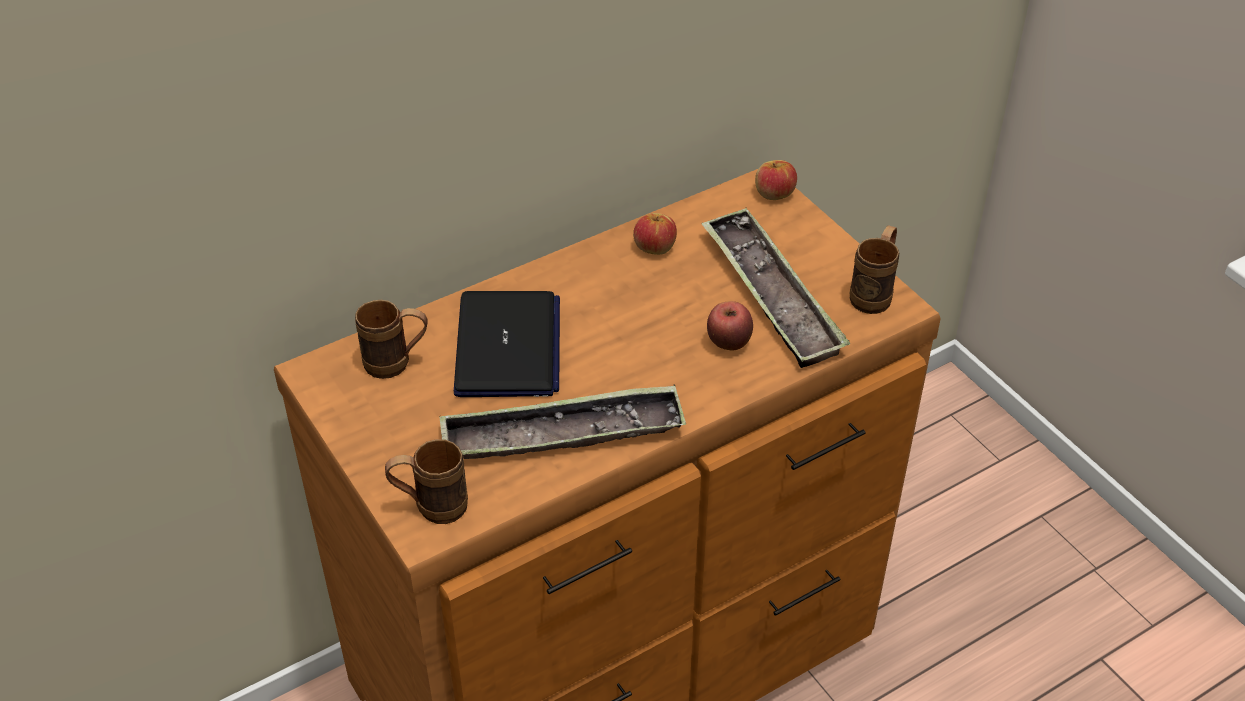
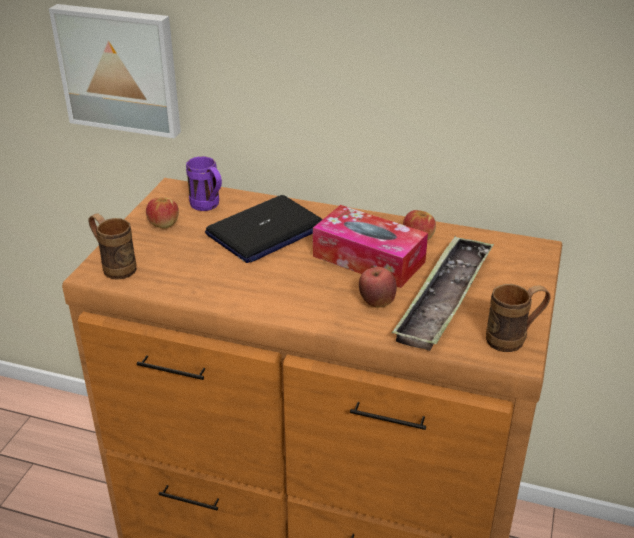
camera: 50 degrees right, 10 degrees down
brown mug [355,300,427,379] -> purple mug [186,156,222,211]
tray [439,385,686,459] -> none
apple [755,160,797,200] -> apple moved to [146,197,179,228]
none -> picture [49,4,181,138]
none -> tissue box [313,205,428,288]

